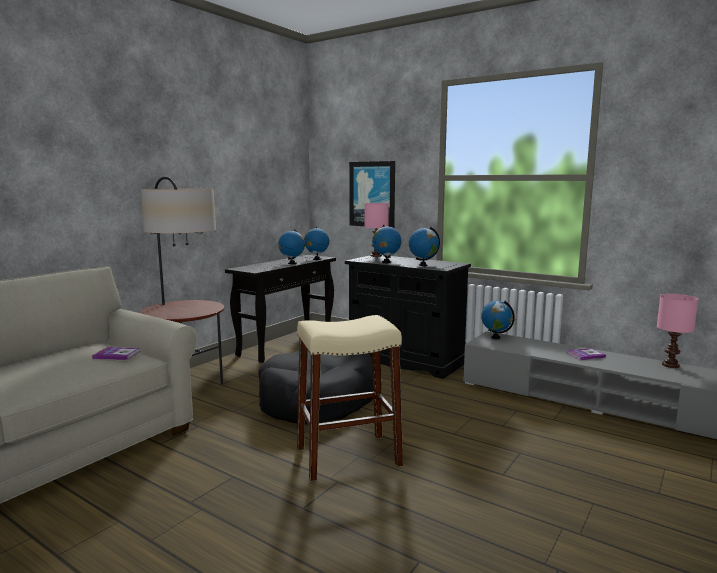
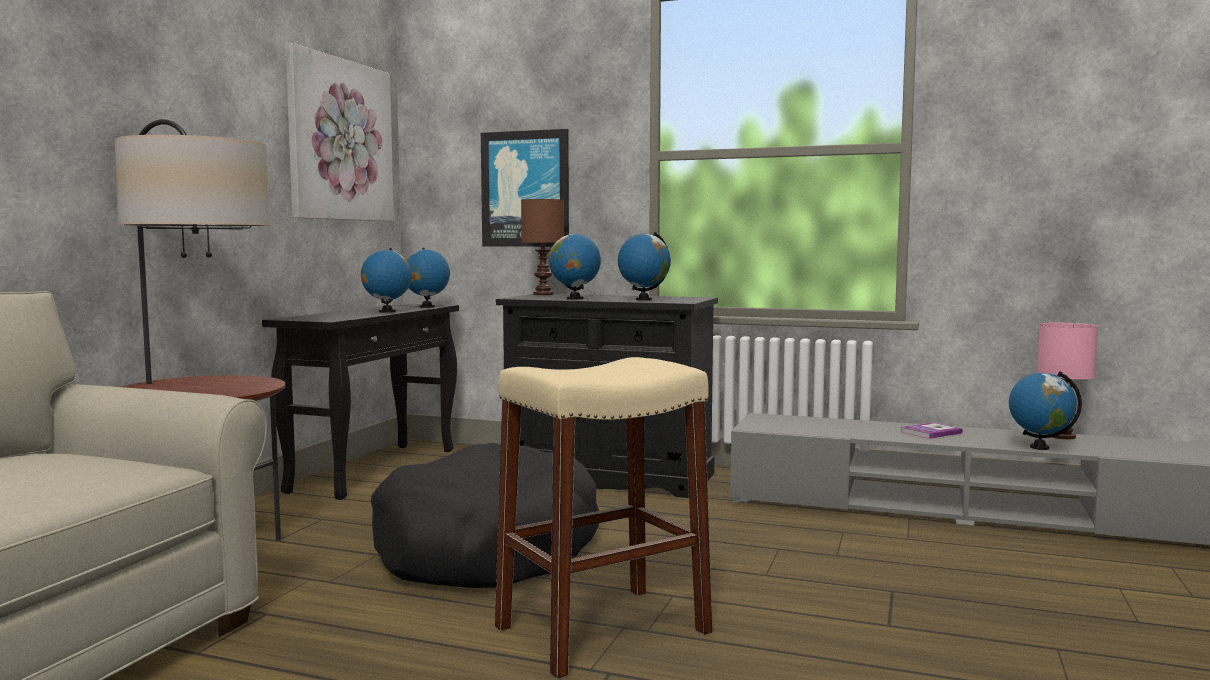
camera: 15 degrees left, 5 degrees down
book [92,347,140,360] -> none
pink table lamp [364,203,389,257] -> brown table lamp [521,199,564,295]
globe [481,301,515,339] -> globe moved to [1009,371,1082,450]
none -> picture [286,43,394,221]

